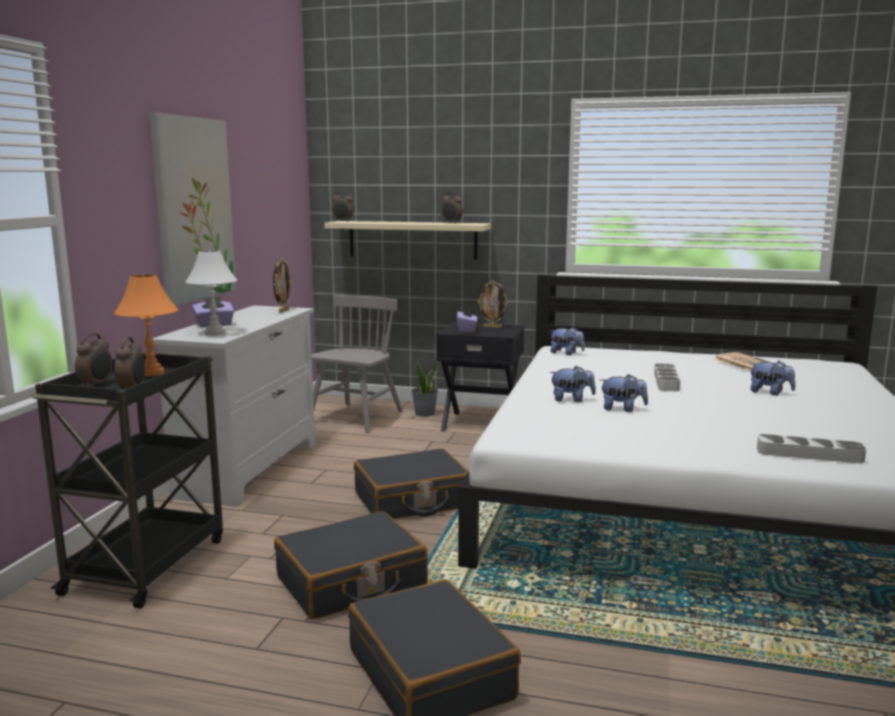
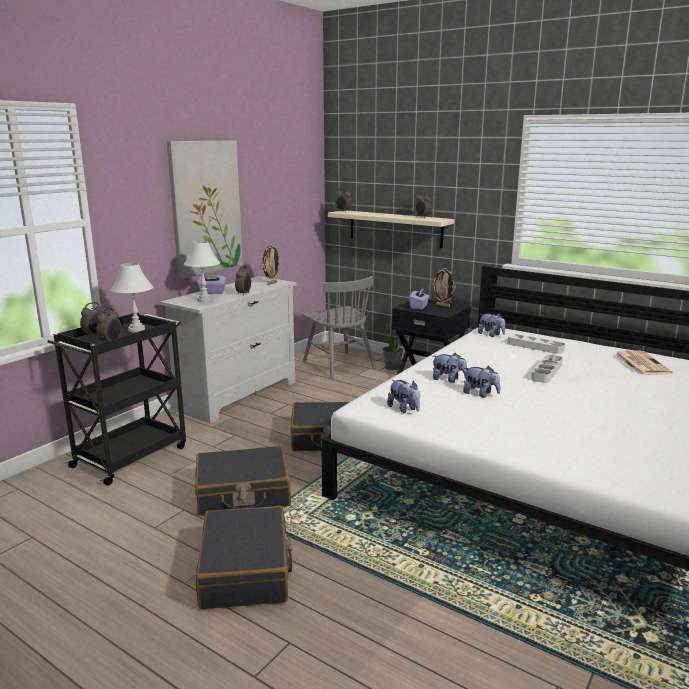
camera: 20 degrees right, 5 degrees up
orange table lamp [114,274,178,376] -> white table lamp [111,263,153,332]
grey chair [312,295,403,433] -> grey chair turned 105 degrees clockwise [302,276,376,378]
plush toy [750,361,796,396] -> plush toy moved to [387,379,420,413]
grey tray [757,434,866,463] -> grey tray moved to [508,334,565,354]
none -> alarm clock [235,266,251,295]

